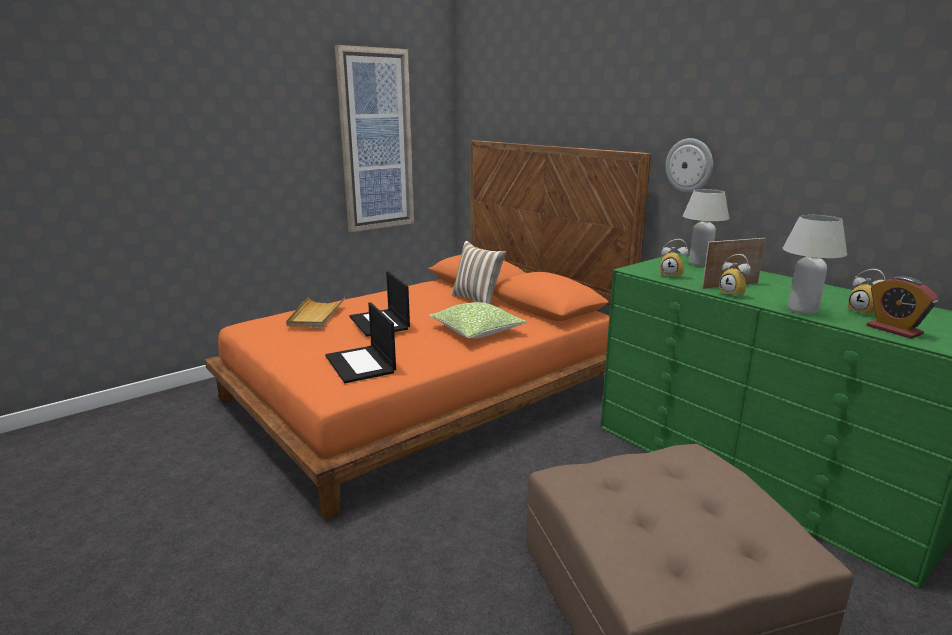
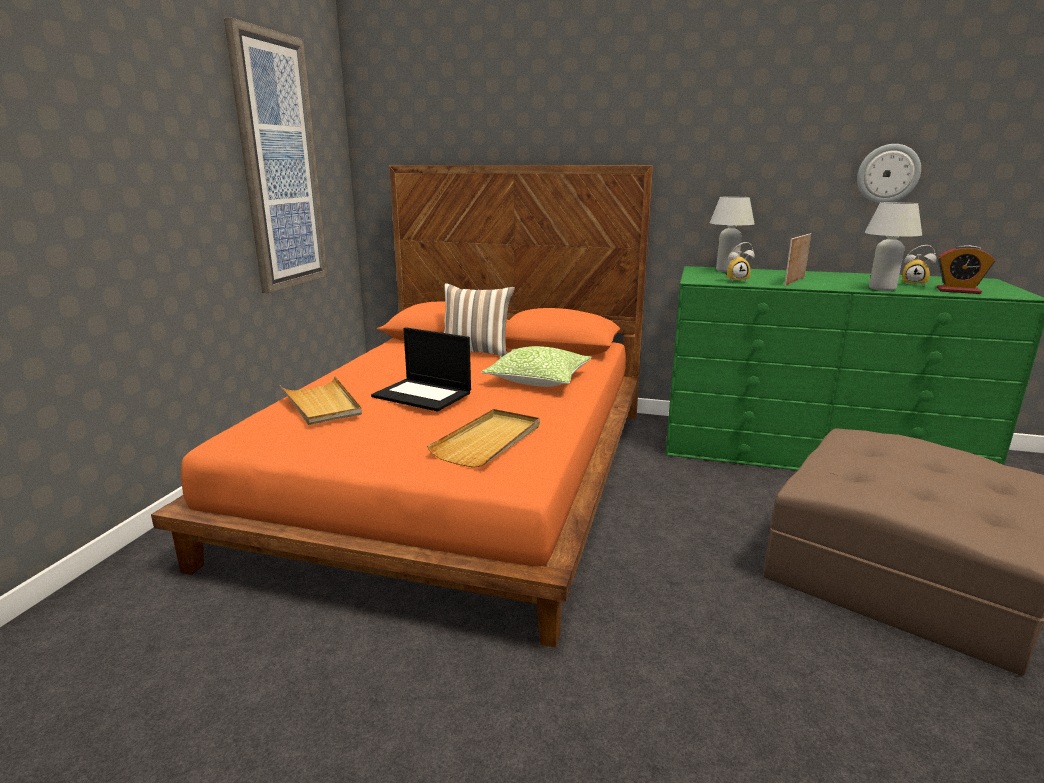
camera: 35 degrees left, 0 degrees up
laptop [325,302,396,383] -> beige tray [427,409,540,468]
wall clock [665,138,713,193] -> wall clock moved to [857,144,921,203]
alarm clock [719,254,751,298] -> none

